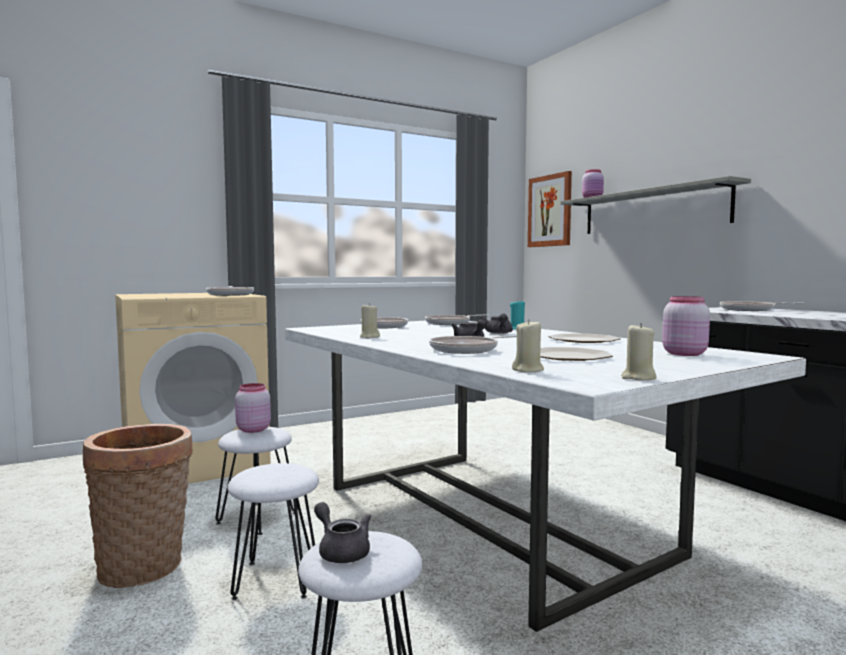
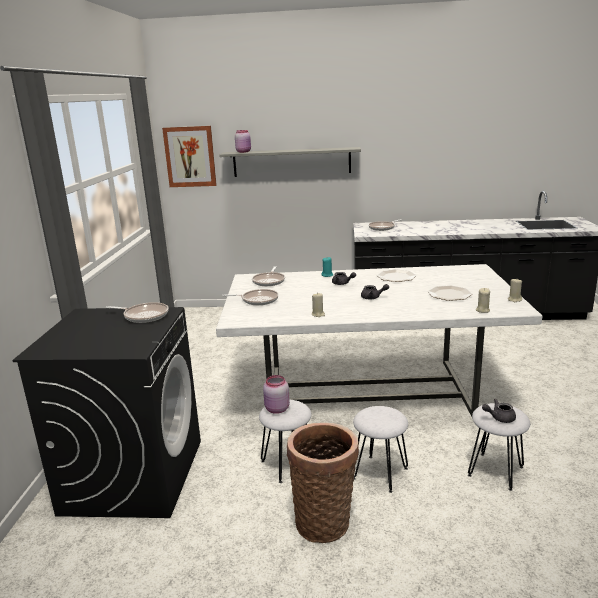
camera: 55 degrees left, 15 degrees up
beige washing machine [115,293,271,484] -> black washing machine [12,307,201,518]
frying pan [429,335,517,354] -> none
pink jar [662,296,710,356] -> none

